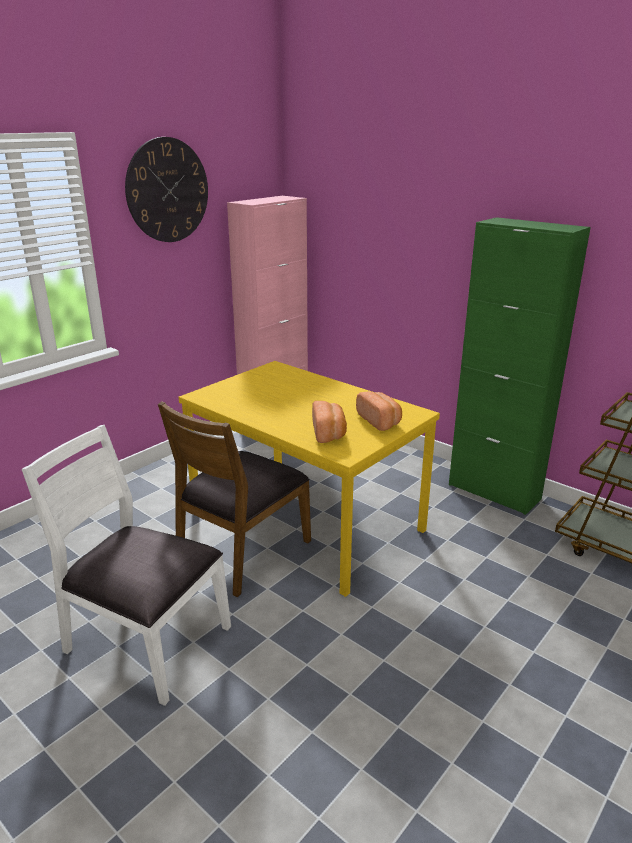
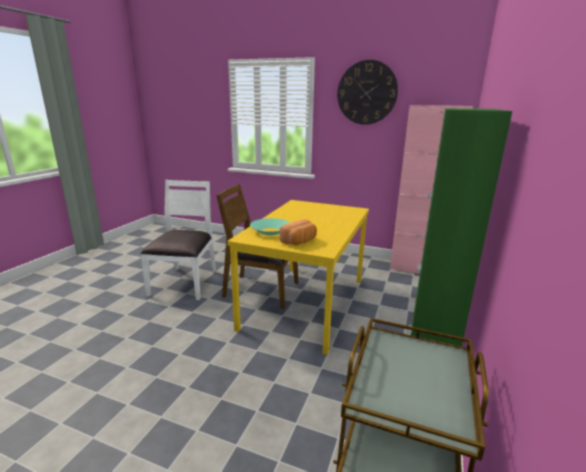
camera: 70 degrees right, 5 degrees down
bread [312,401,347,443] -> turquoise bowl [250,218,290,235]

